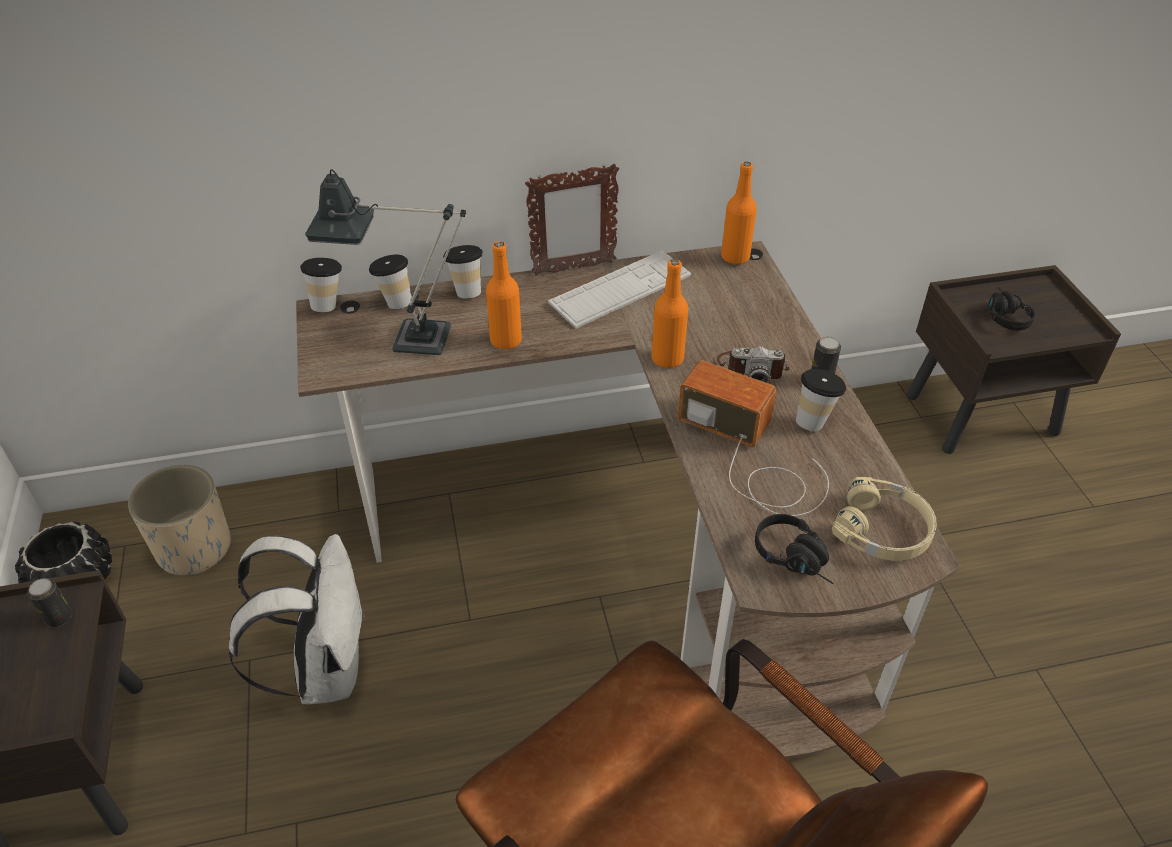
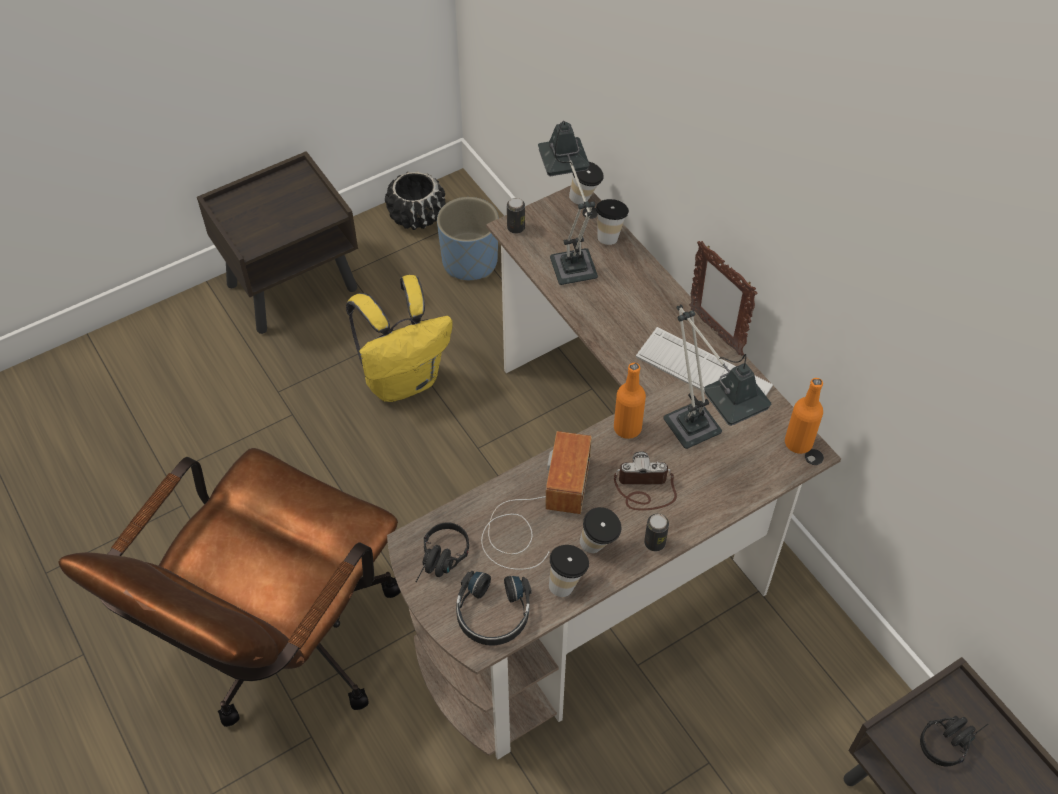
camera: 70 degrees right, 10 degrees up
can [27,578,72,627] -> can moved to [507,198,525,234]
beige planter [128,465,231,576] -> blue planter [437,197,499,280]
white backpack [229,534,365,704] -> yellow backpack [346,275,452,402]
cup [443,245,482,299] -> cup moved to [549,545,589,597]
orange bottle [486,241,522,349] -> none
camera [717,346,789,382] -> camera turned 105 degrees clockwise [614,451,677,511]
beige headphones [832,477,937,561] -> black headphones [456,571,532,645]
none -> table lamp [663,304,771,449]

